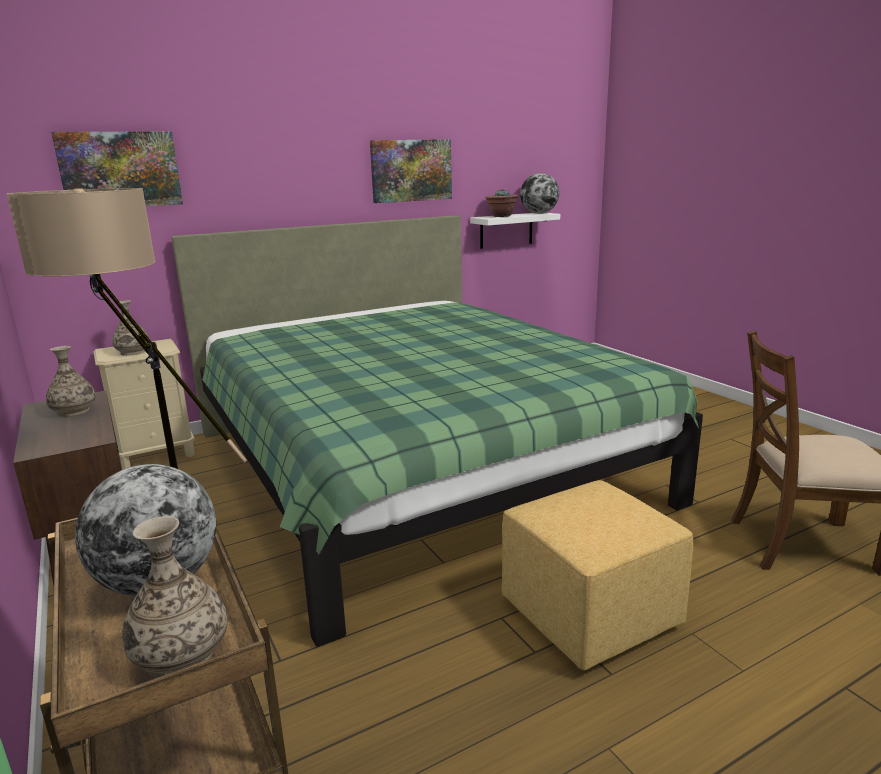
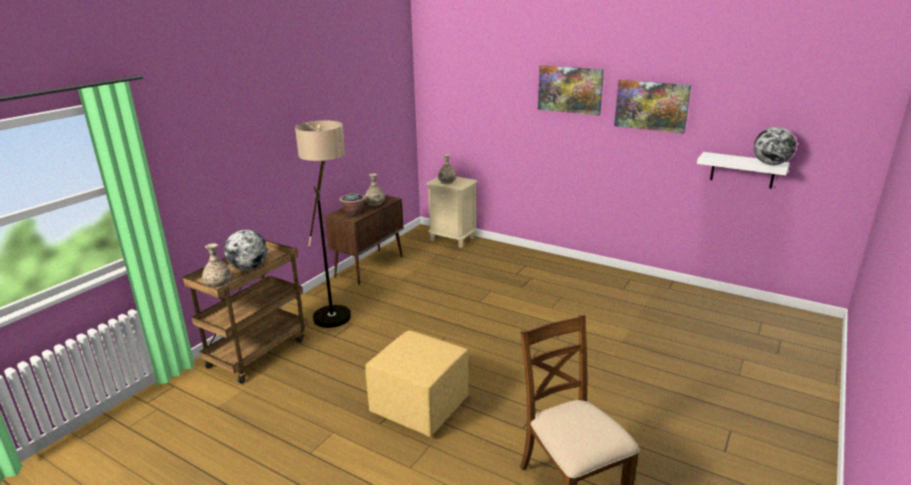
camera: 60 degrees right, 5 degrees up
picture [51,131,183,206] -> picture moved to [538,65,604,116]
green bed [171,215,703,647] -> none
potted plant [486,189,518,217] -> potted plant moved to [339,192,365,215]

